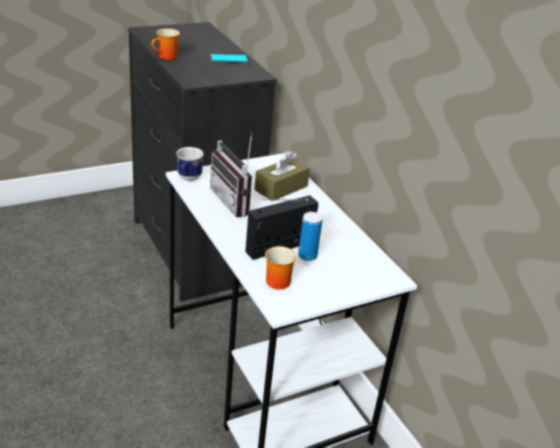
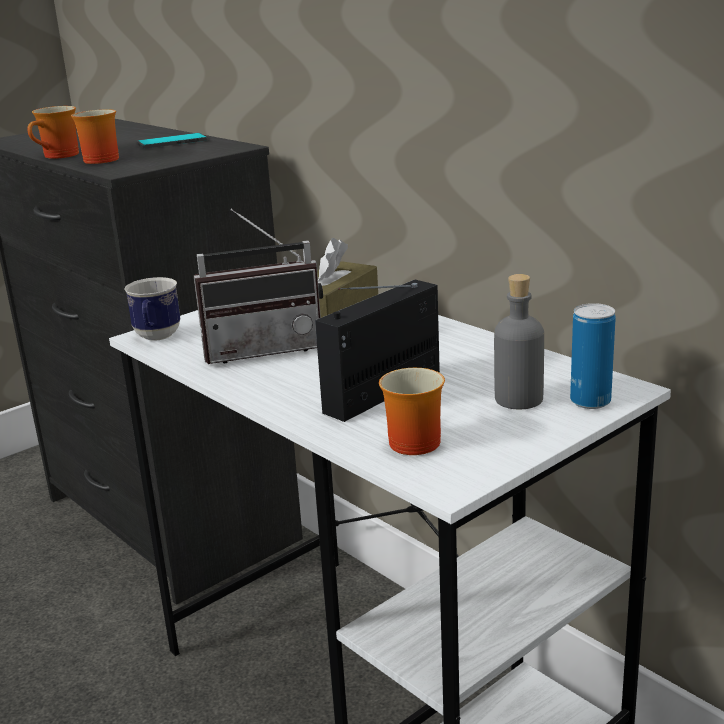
camera: 10 degrees left, 10 degrees down
radio [210,132,252,218] -> radio turned 60 degrees counterclockwise [194,208,323,364]
can [298,212,322,261] -> can moved to [570,303,616,409]
none -> mug [71,109,119,164]
none -> grey bottle [494,274,544,409]

